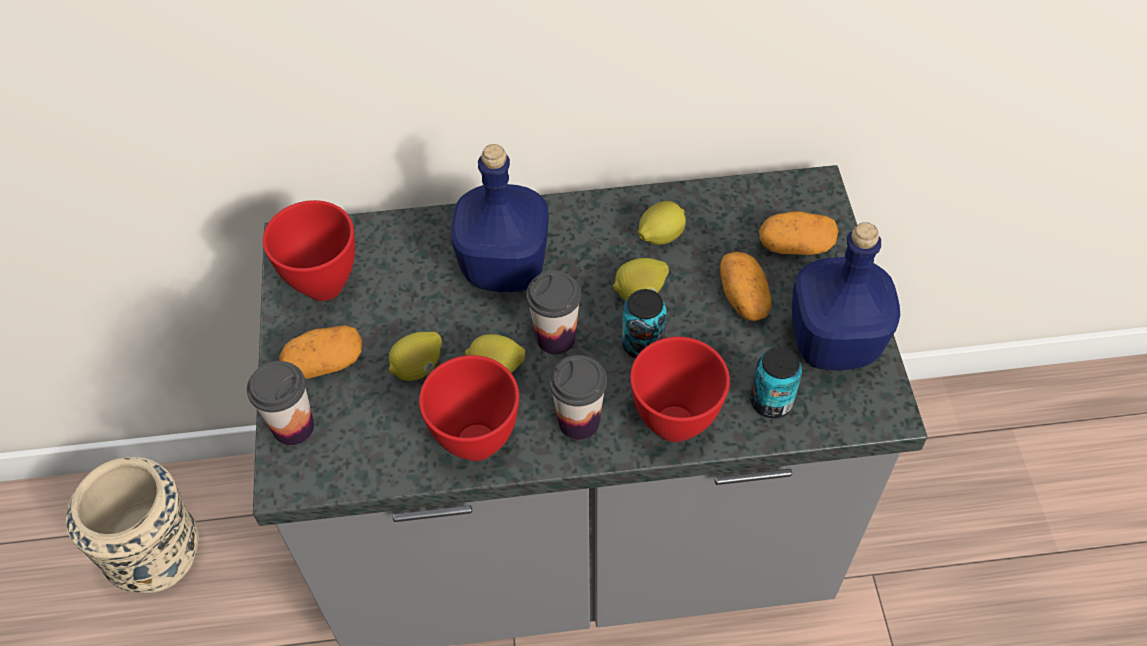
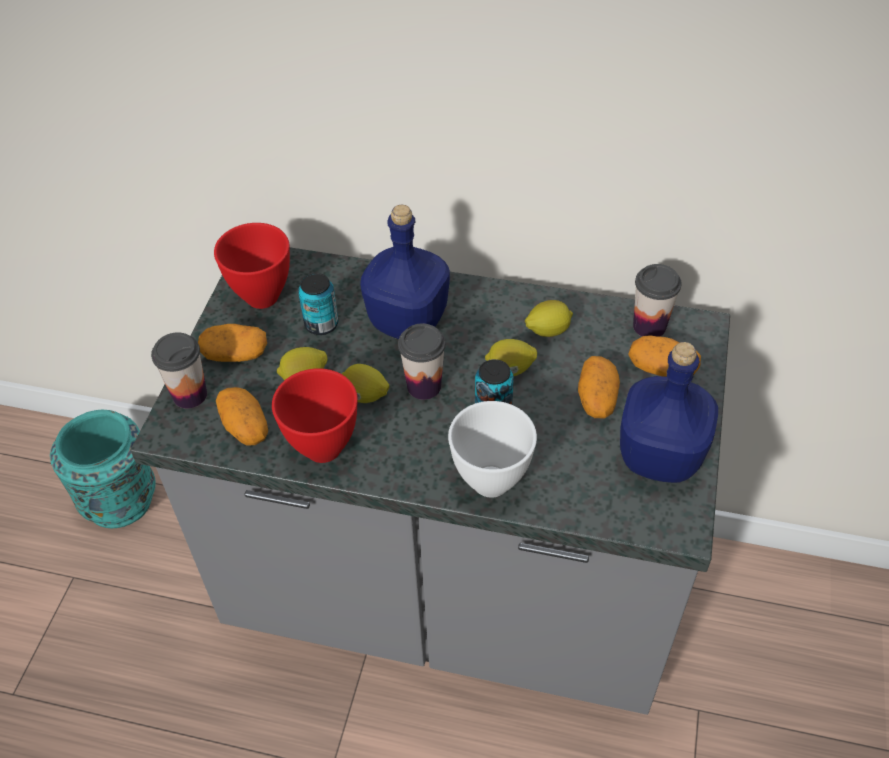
camera: 20 degrees right, 5 degrees down
beige vase [66,457,199,593] -> turquoise vase [50,410,156,528]
cup [549,355,607,440] -> cup moved to [633,264,682,337]
red bowl [630,337,730,442] -> white bowl [448,401,537,498]
can [750,347,802,418] -> can moved to [298,273,338,335]
none -> potato [216,387,268,446]

